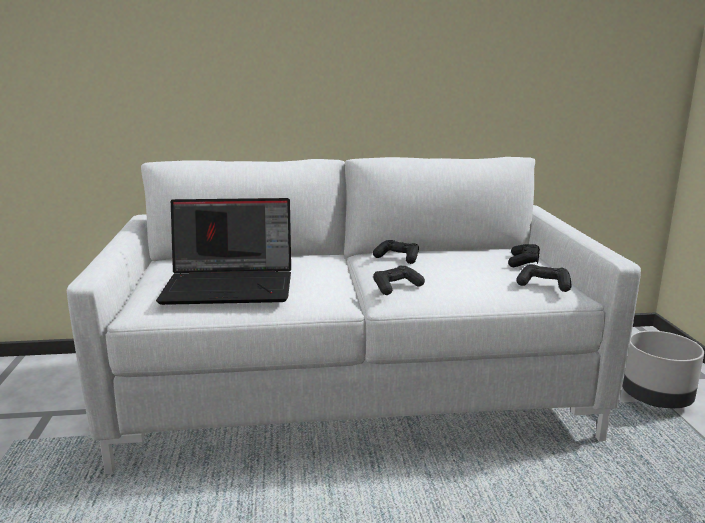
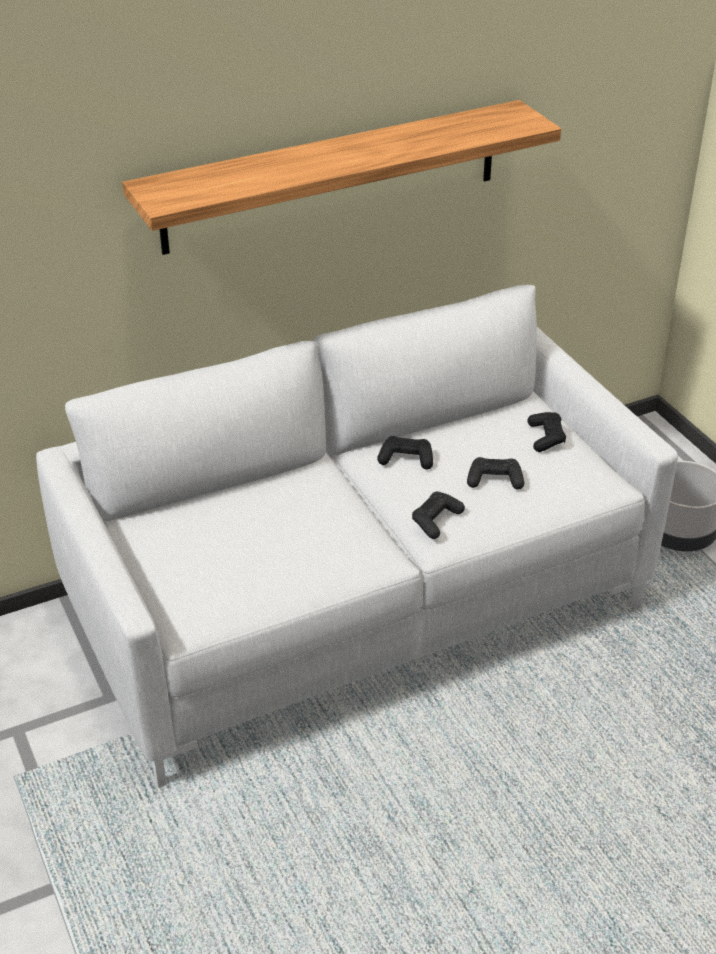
camera: 20 degrees left, 20 degrees up
laptop [156,198,291,305] -> none
black game controller [516,264,572,292] -> black game controller moved to [467,457,524,490]
none -> shelf [122,100,561,255]

